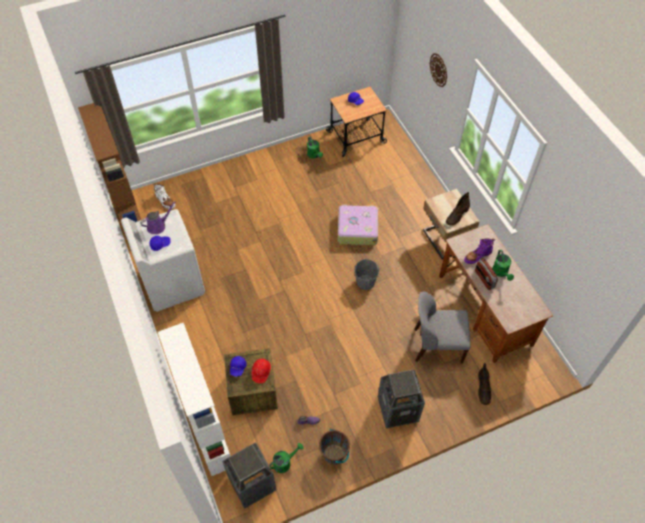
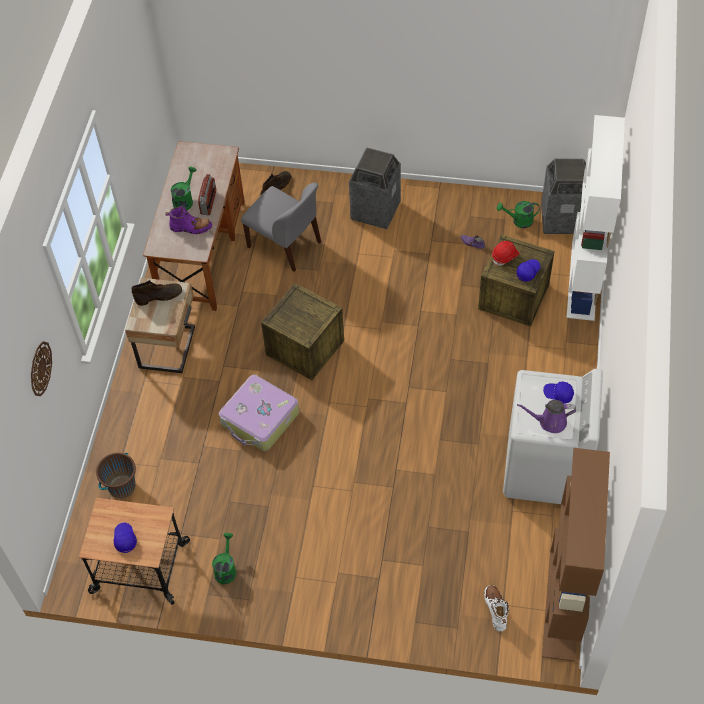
camera: 145 degrees left, 0 degrees up
brown bucket [319,429,350,465] -> brown bucket moved to [96,453,136,499]
grey bucket [354,259,380,290] -> crate [261,283,344,380]

